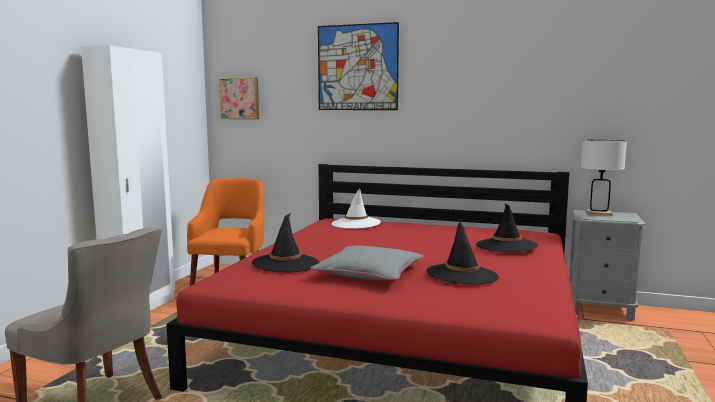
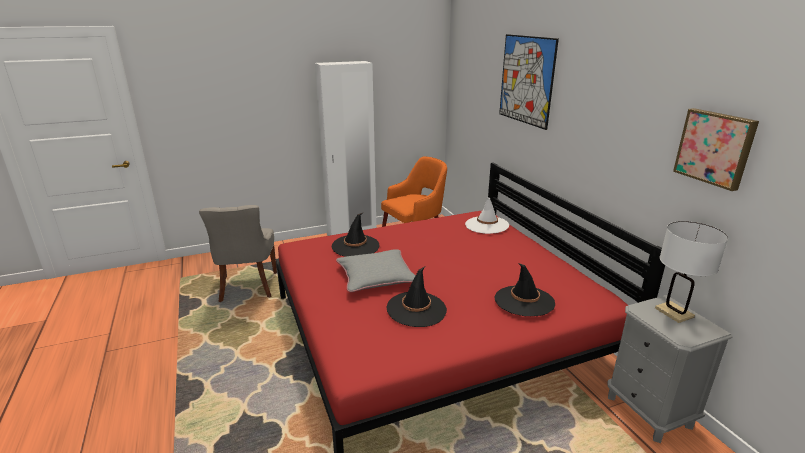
camera: 50 degrees right, 15 degrees up
picture [219,77,259,119] -> picture moved to [673,108,759,191]

